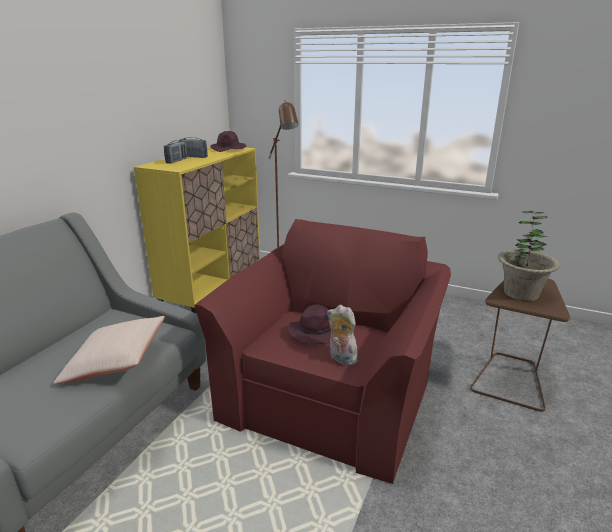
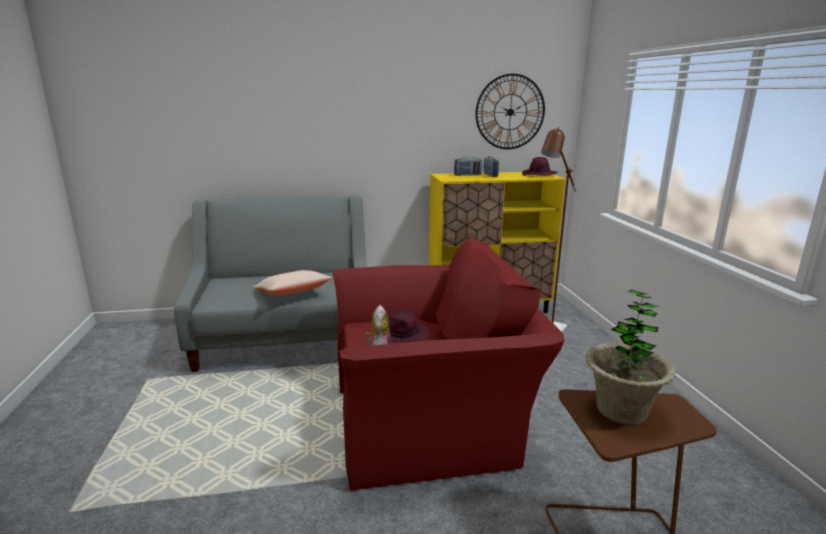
camera: 55 degrees right, 5 degrees down
none -> wall clock [476,74,545,149]

